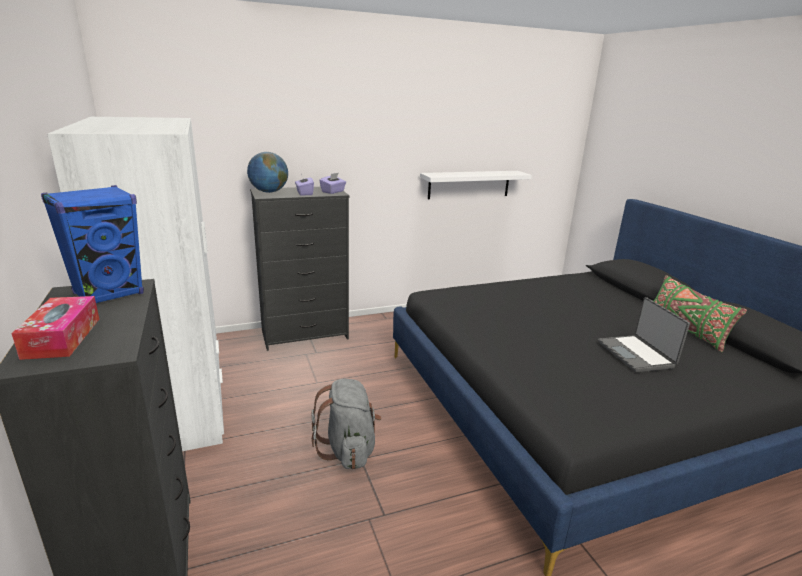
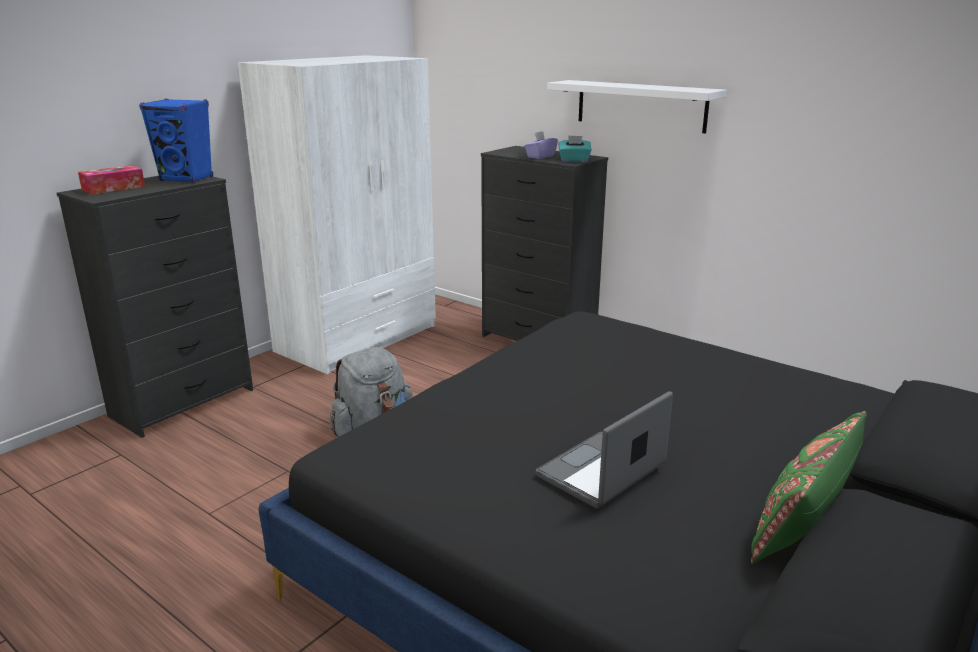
camera: 60 degrees right, 0 degrees up
globe [247,152,288,193] -> none
purple tissue box [319,173,346,194] -> turquoise tissue box [558,135,592,162]
white shelf [420,171,532,199] -> white shelf moved to [547,80,726,133]

